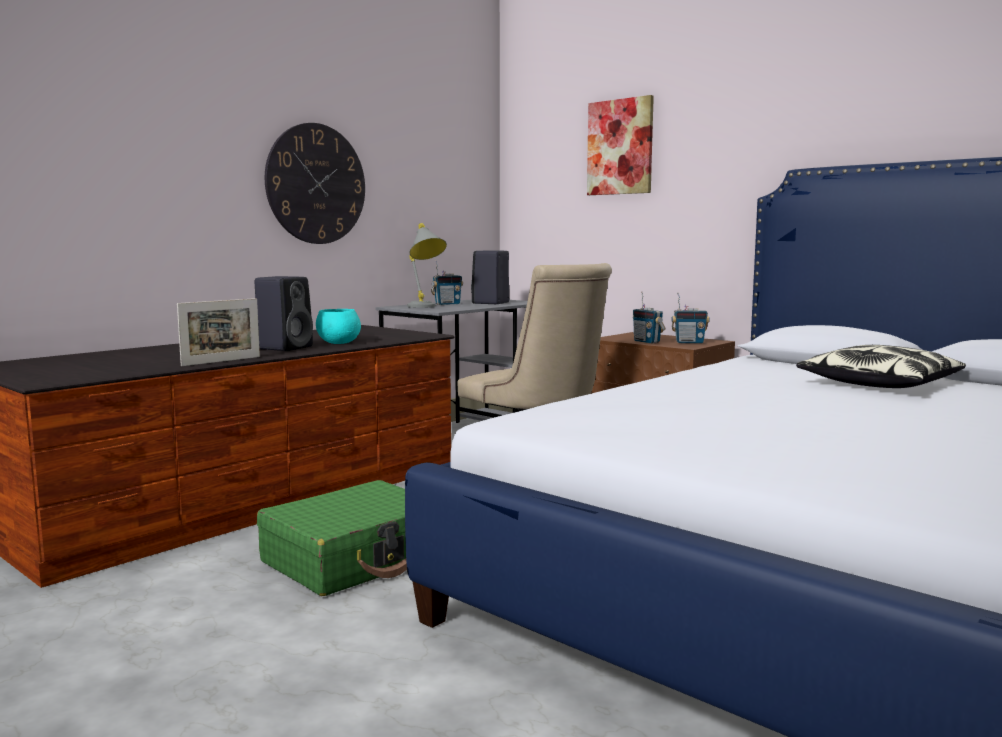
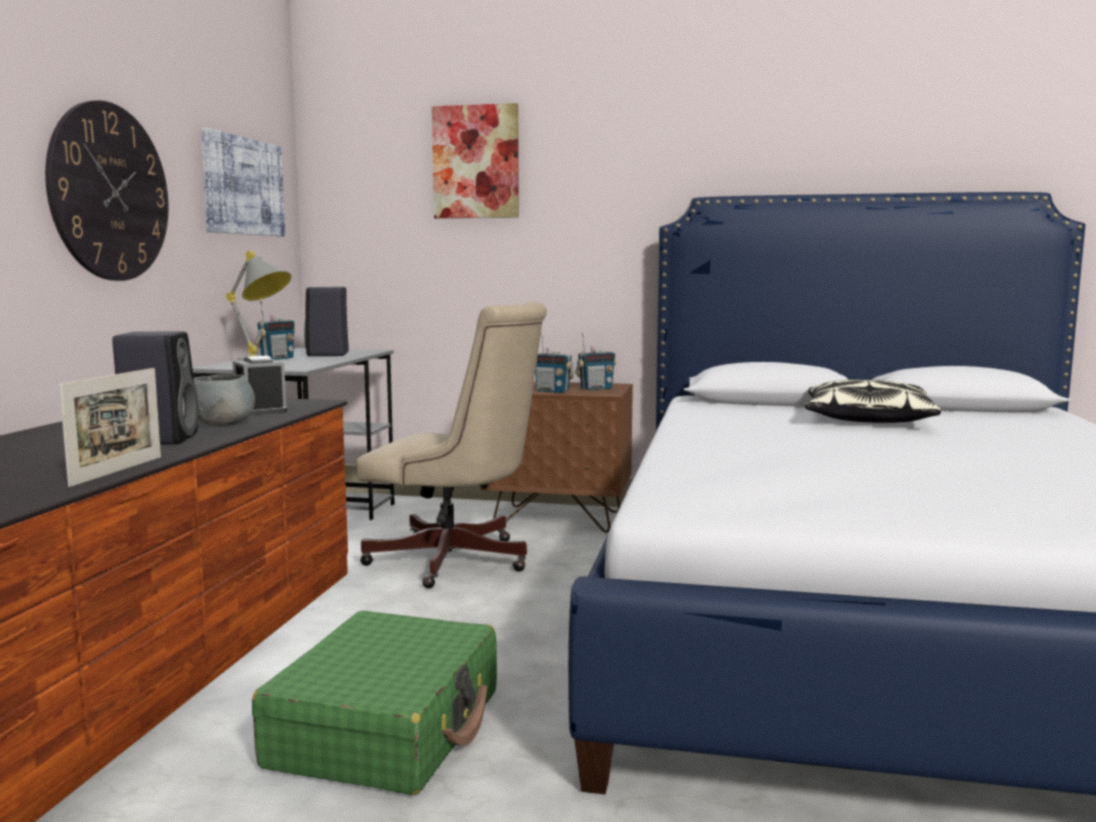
camera: 30 degrees left, 0 degrees up
turquoise bowl [316,309,361,344] -> grey bowl [194,374,255,427]
none -> picture [201,128,285,236]
none -> alarm clock [233,356,287,415]

